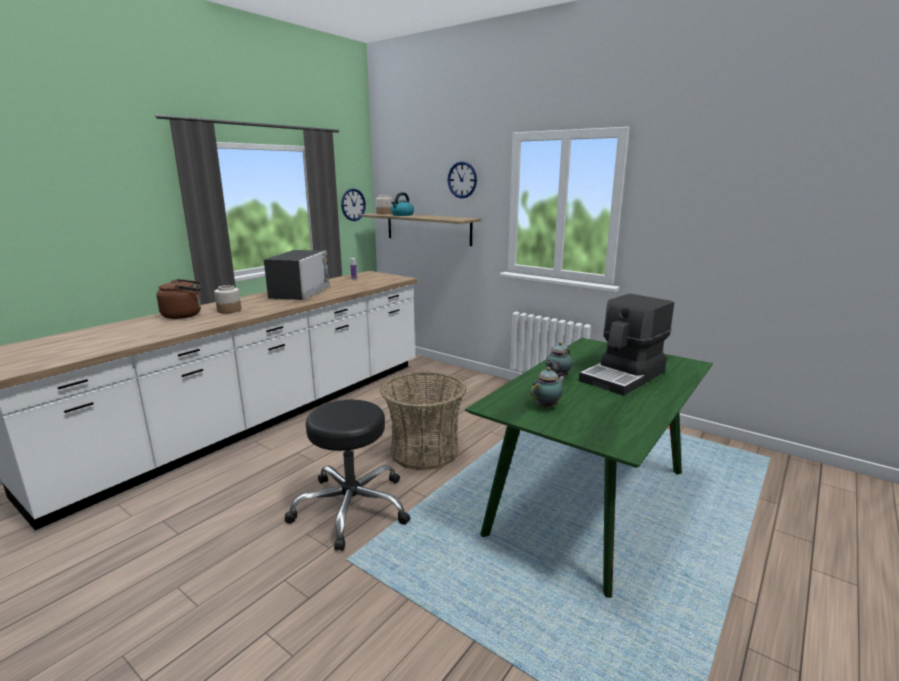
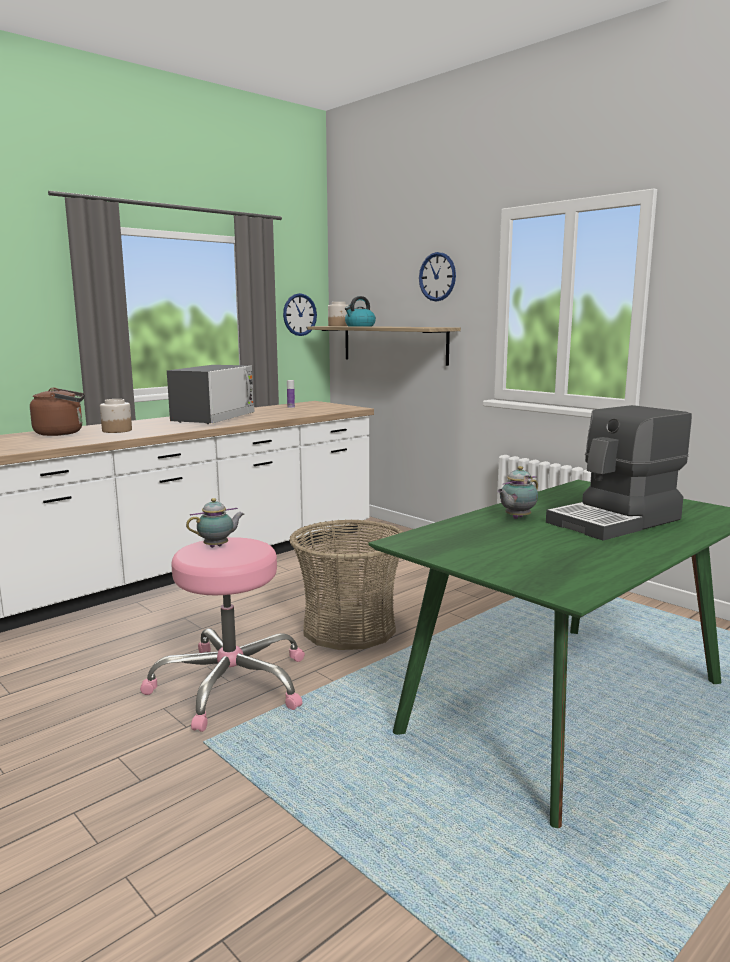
camera: 10 degrees right, 5 degrees down
black stool [285,400,411,551] -> pink stool [140,537,305,732]
teapot [530,367,566,408] -> teapot moved to [186,498,244,548]

